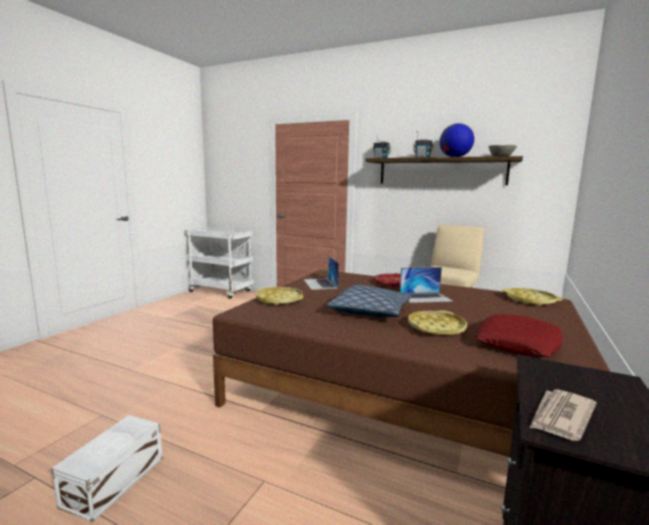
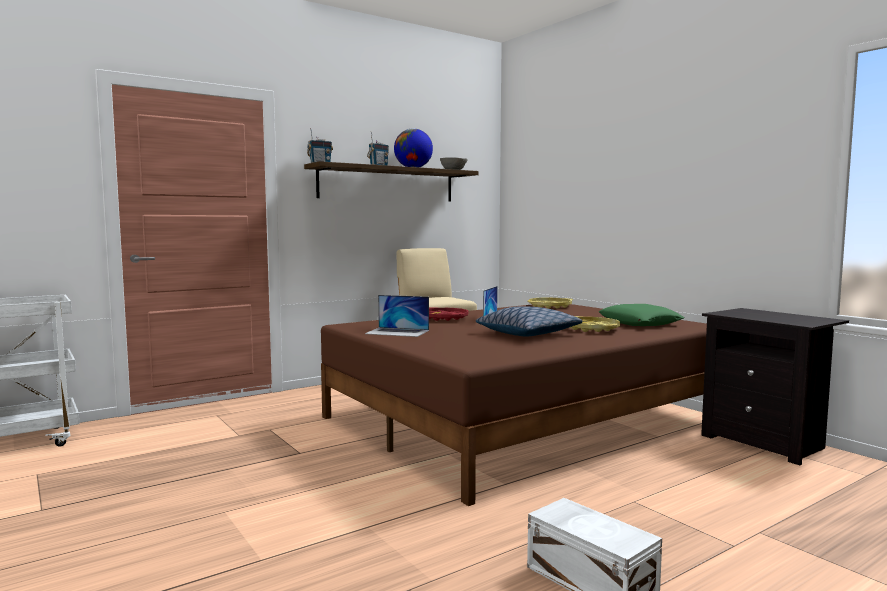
camera: 60 degrees left, 5 degrees down
yellow tray [256,287,303,306] -> none
red pillow [476,314,563,357] -> green pillow [598,304,684,326]
newspaper [530,389,596,441] -> none

